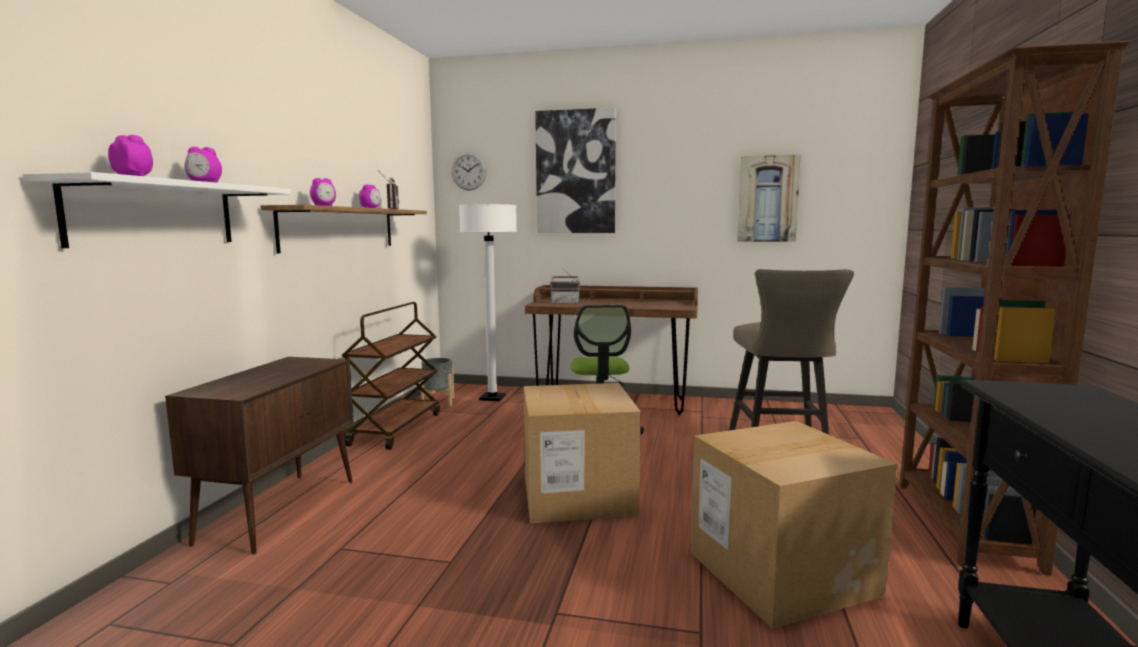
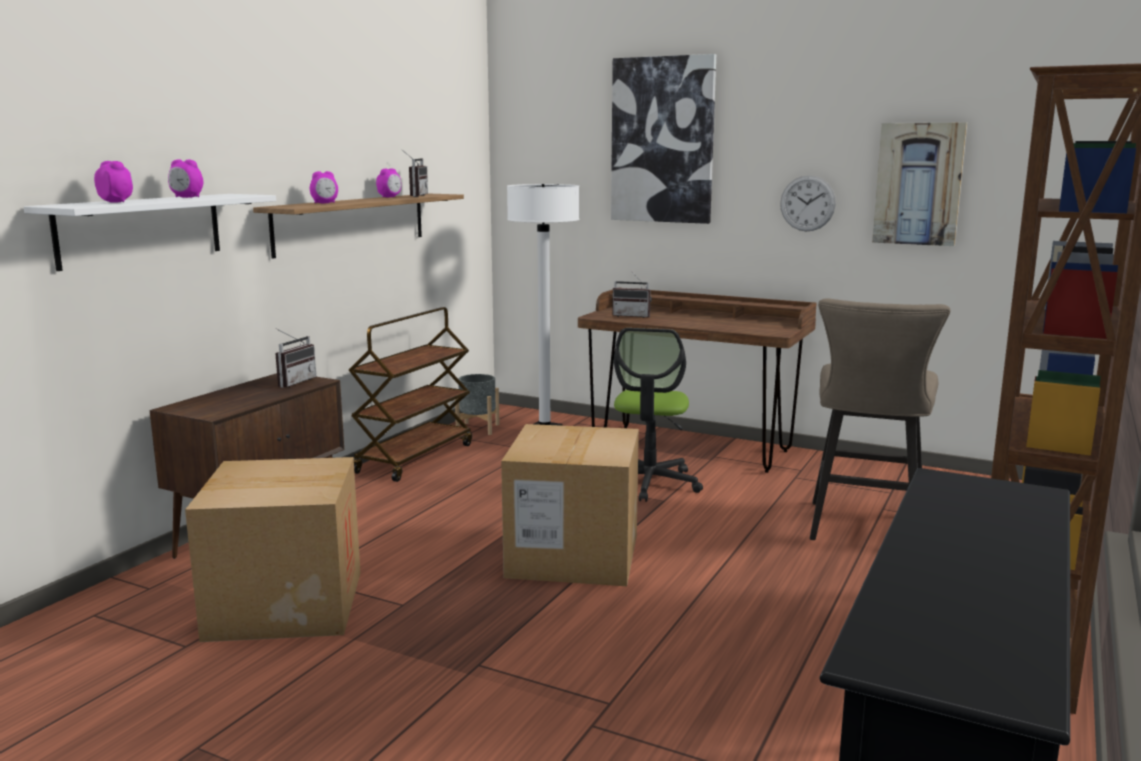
camera: 15 degrees right, 5 degrees up
wall clock [451,152,487,191] -> wall clock moved to [780,175,836,231]
cardboard box [691,421,897,629] -> cardboard box moved to [185,457,360,642]
none -> radio [275,328,316,388]

